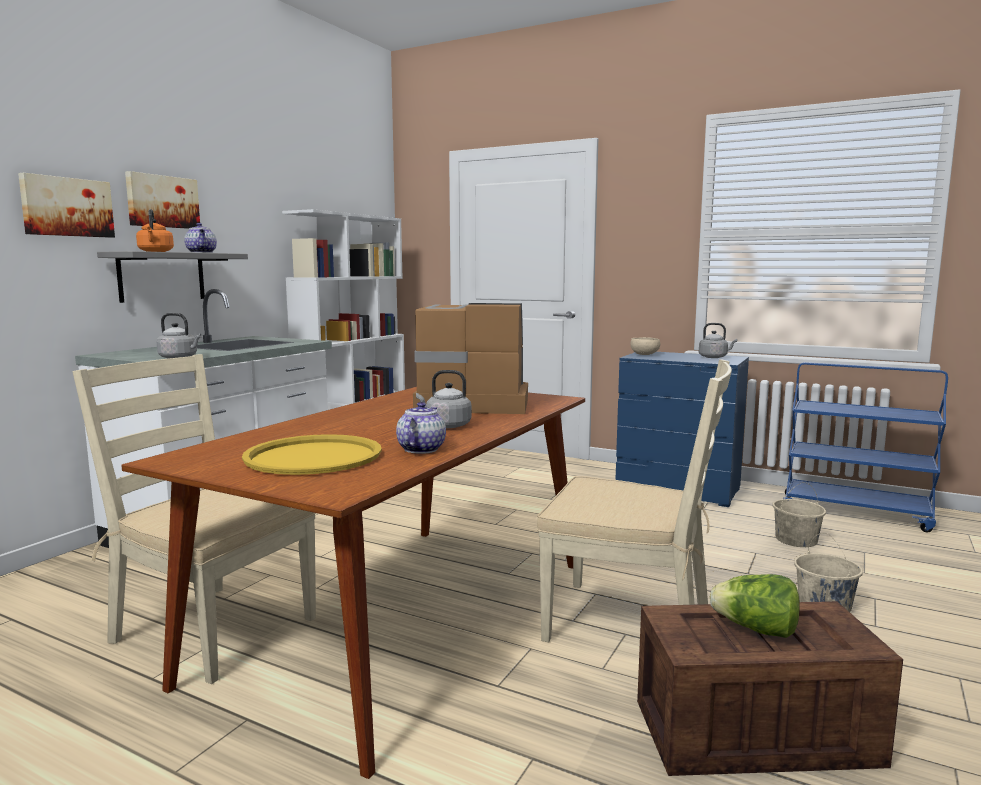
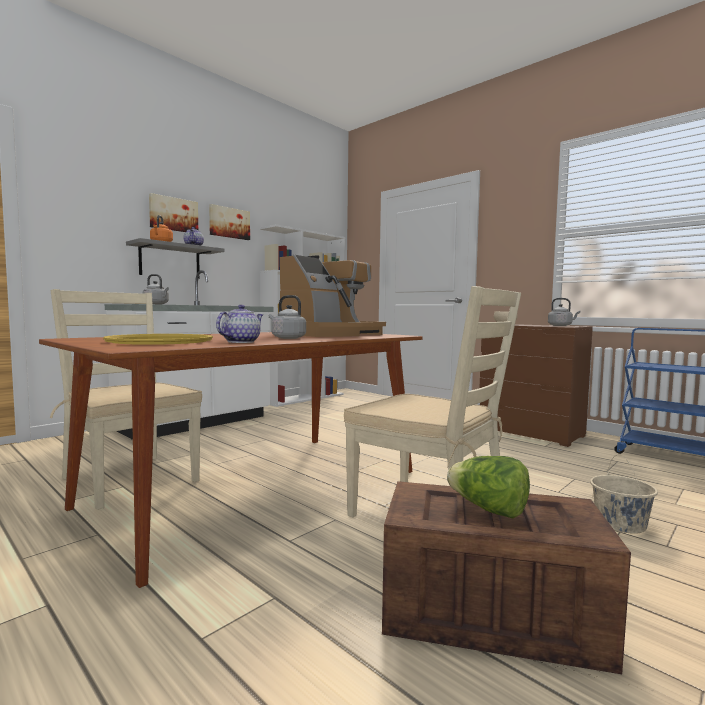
camera: 15 degrees right, 5 degrees down
picture [18,173,115,238] -> picture moved to [209,204,250,240]
coffee machine [413,303,528,414] -> coffee machine turned 105 degrees clockwise [280,255,386,337]
blue dresser [615,352,749,507] -> brown dresser [480,324,593,447]
beige bucket [773,482,826,547] -> none

